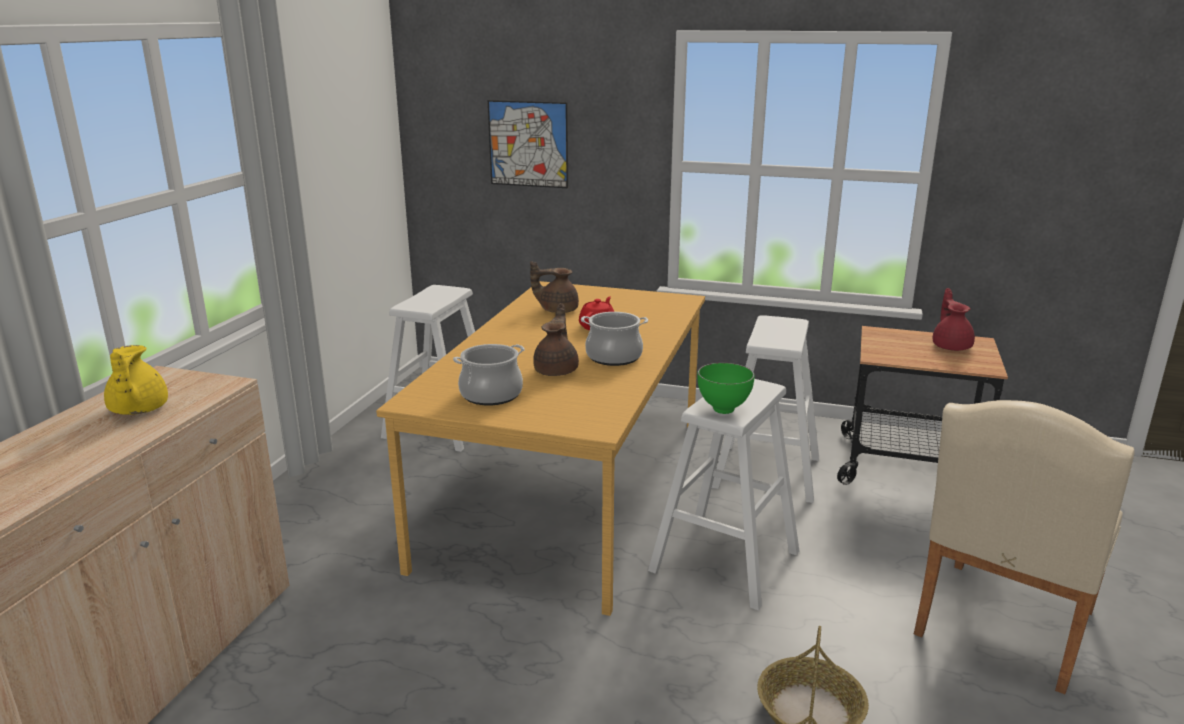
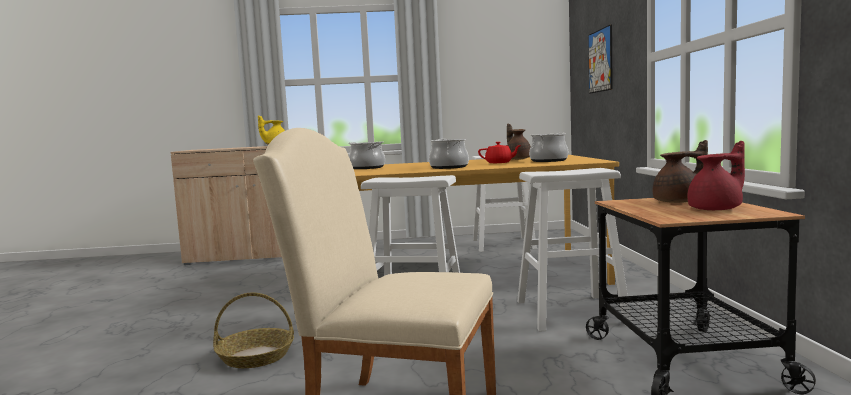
camera: 70 degrees right, 15 degrees down
brown teapot [533,303,579,376] -> brown teapot moved to [653,140,708,203]
green bowl [697,363,755,414] -> none
none -> cooking pot [529,133,568,162]

